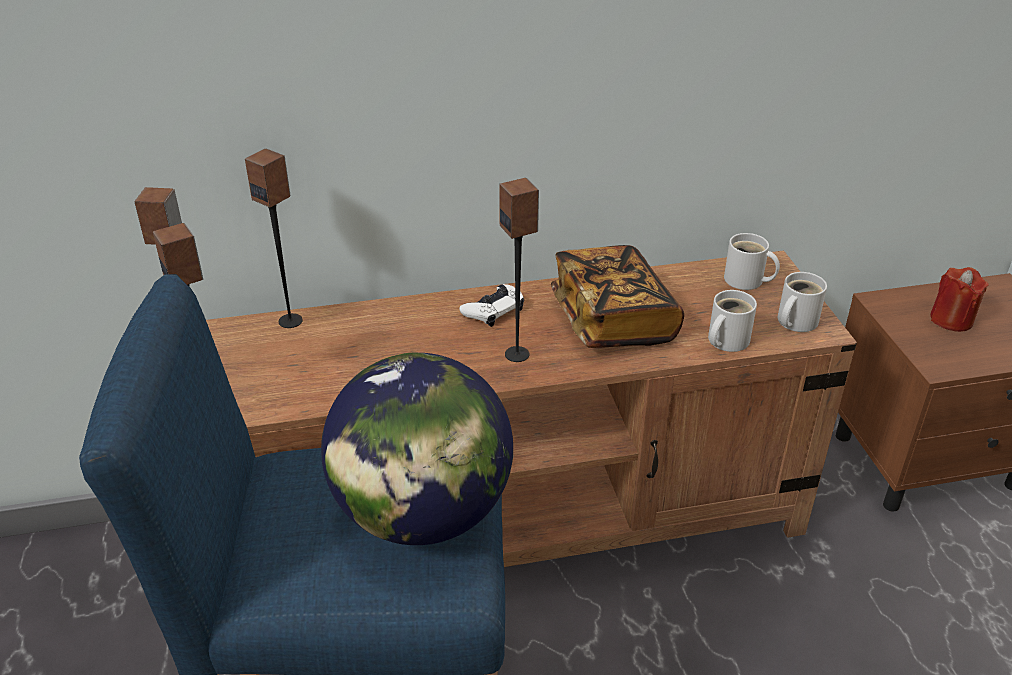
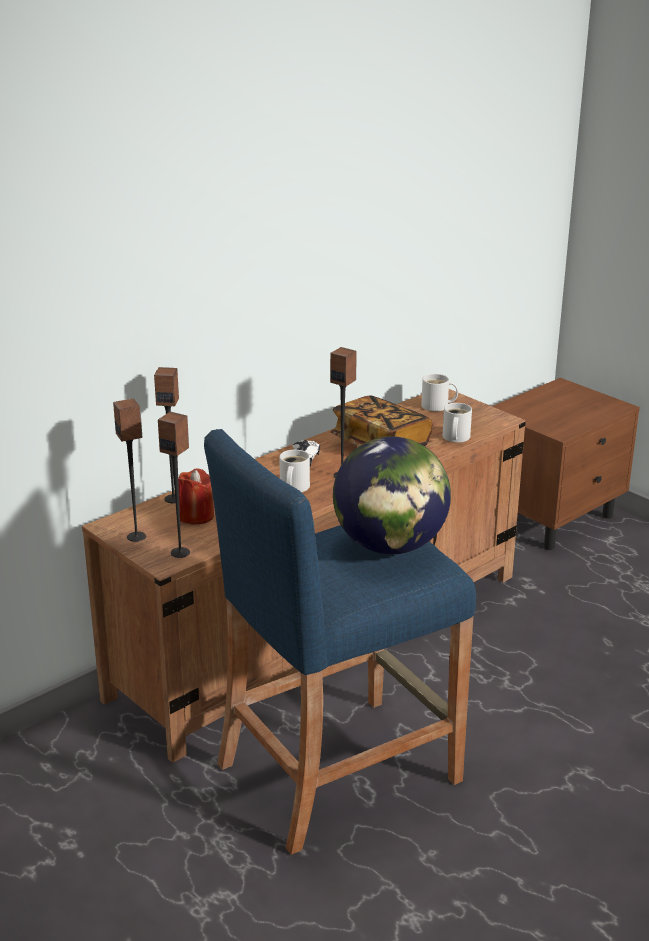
camera: 30 degrees left, 10 degrees down
white mug [778,272,827,332] -> white mug moved to [279,450,310,492]
red candle [930,267,989,332] -> red candle moved to [178,468,214,524]

